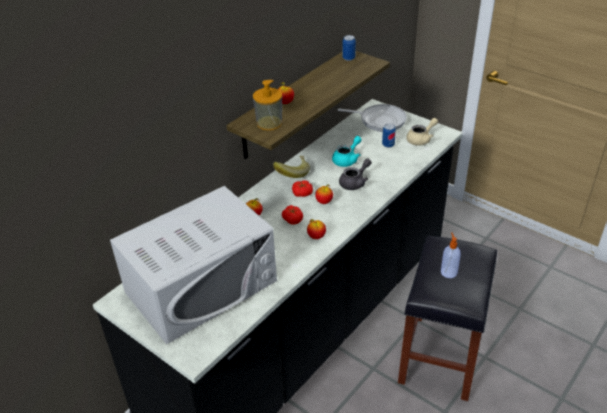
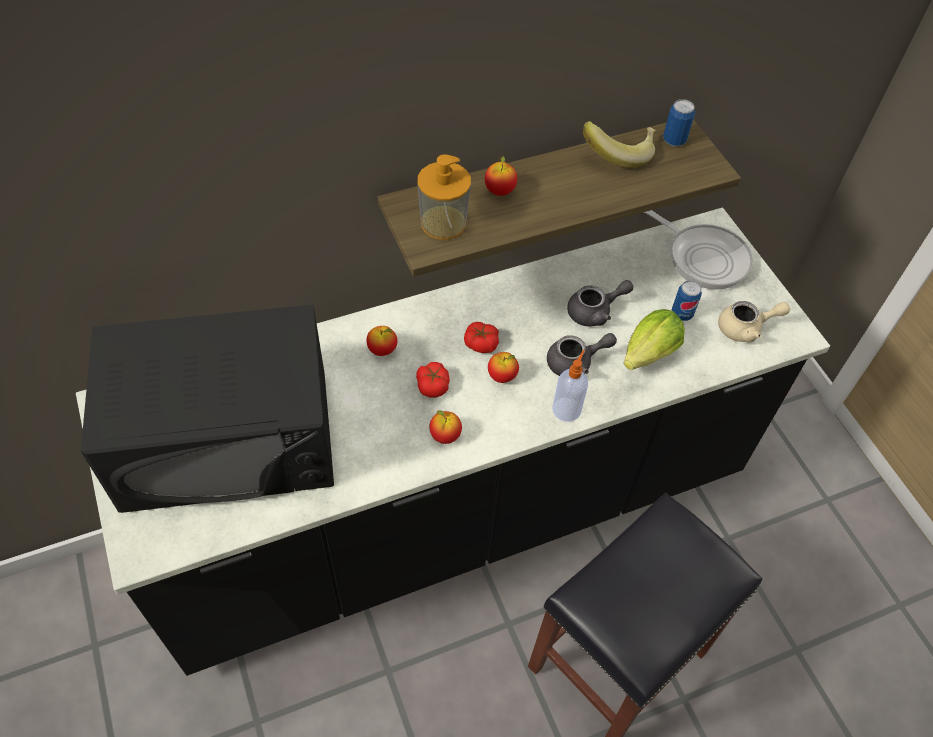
camera: 25 degrees right, 15 degrees up
white microwave [110,186,277,344] -> black microwave [81,305,334,513]
banana [273,156,310,178] -> banana moved to [583,121,656,168]
turquoise teapot [332,136,362,167] -> grey teapot [567,280,633,327]
soap dispenser [441,232,461,278] -> soap dispenser moved to [552,350,588,422]
none -> lettuce [624,309,685,370]

